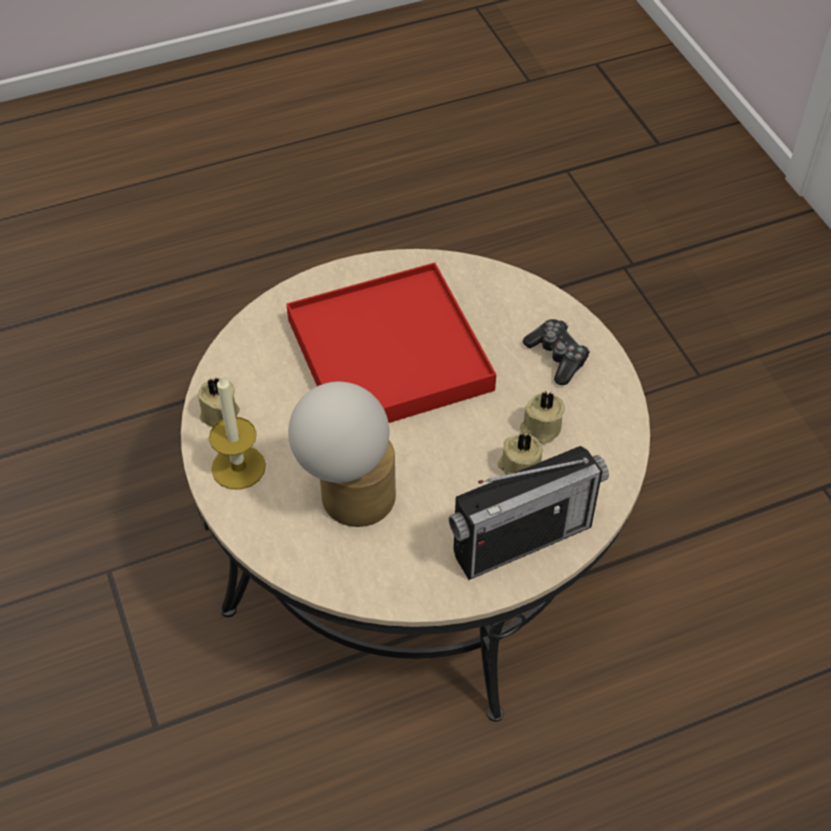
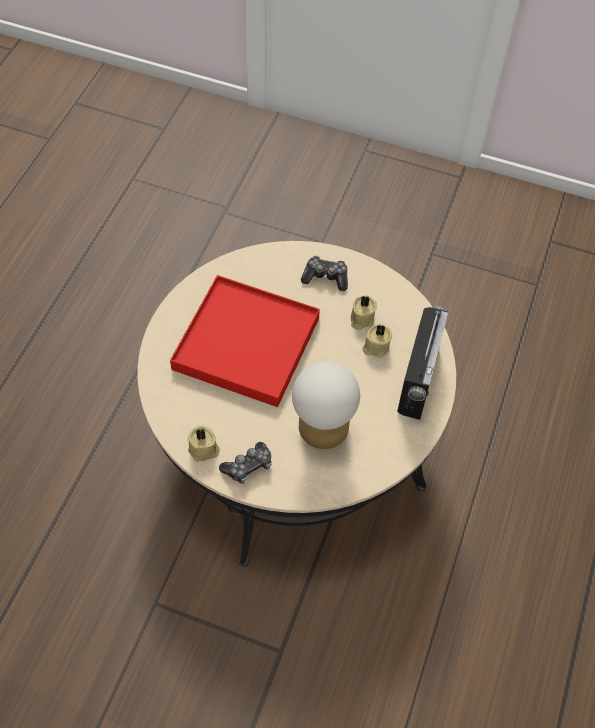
camera: 50 degrees left, 5 degrees up
candle [209,374,266,490] -> game controller [219,442,272,484]

